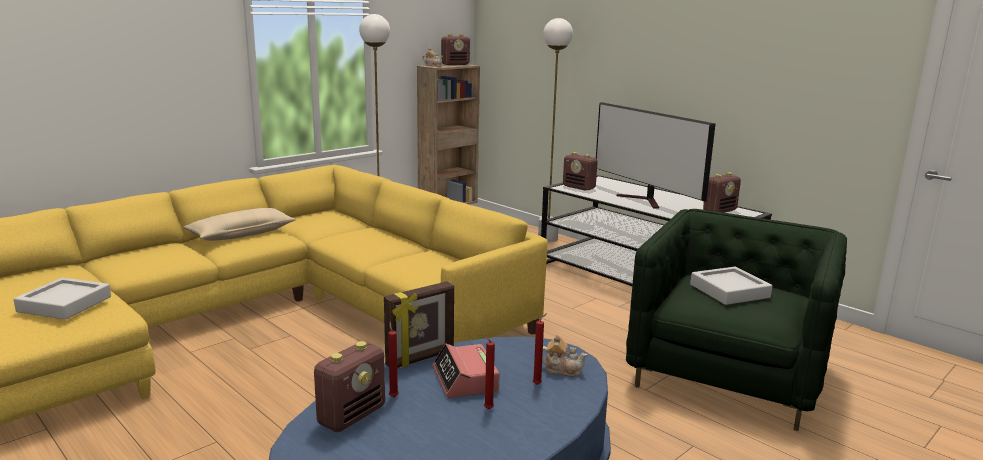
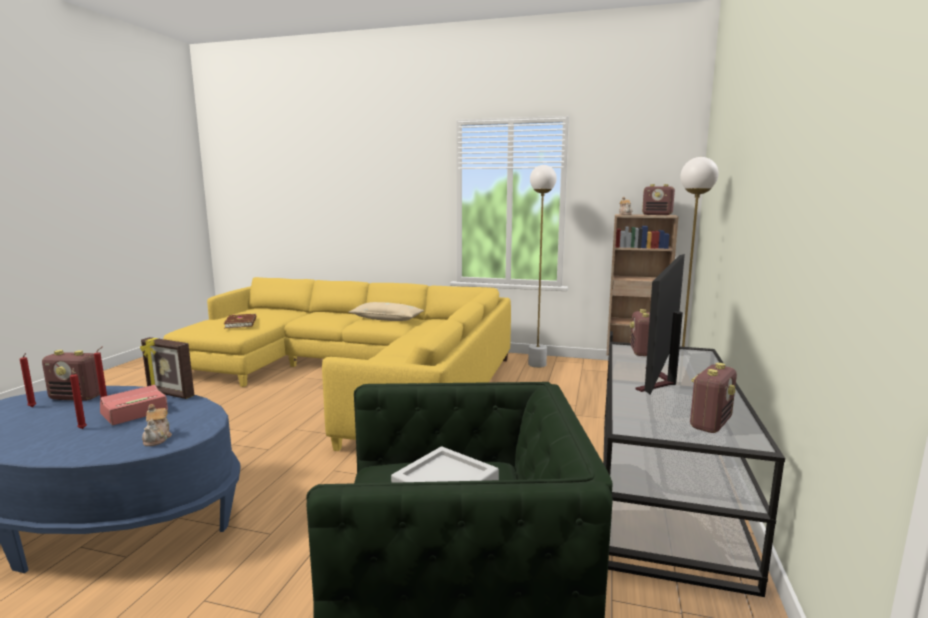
camera: 60 degrees right, 5 degrees down
grey tray [13,278,111,320] -> brown book [224,314,256,328]
red candle [533,313,547,385] -> red candle moved to [20,353,36,407]
radio [703,172,741,213] -> radio turned 75 degrees counterclockwise [690,363,737,433]

